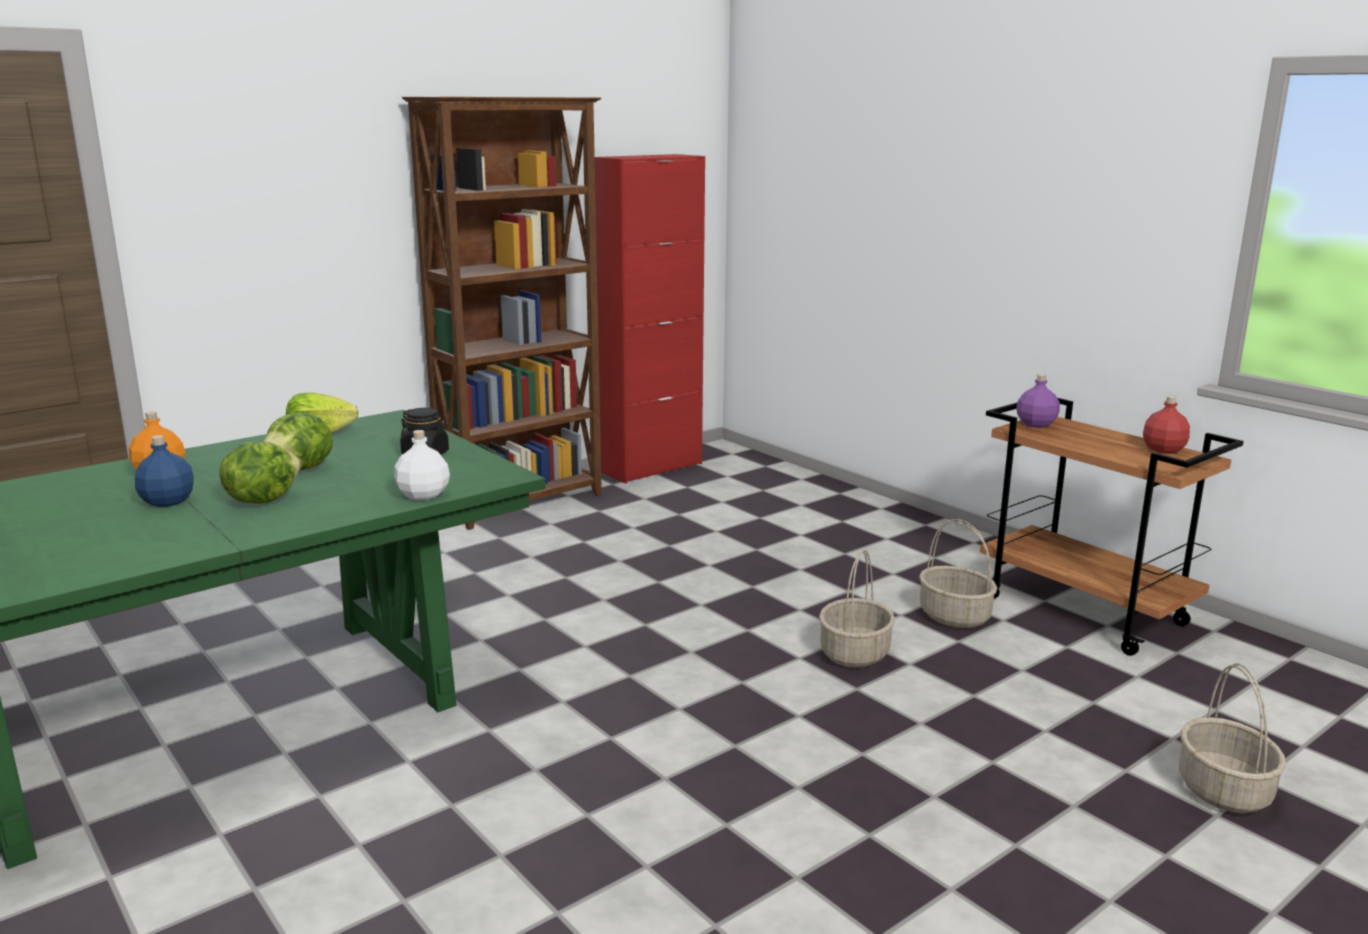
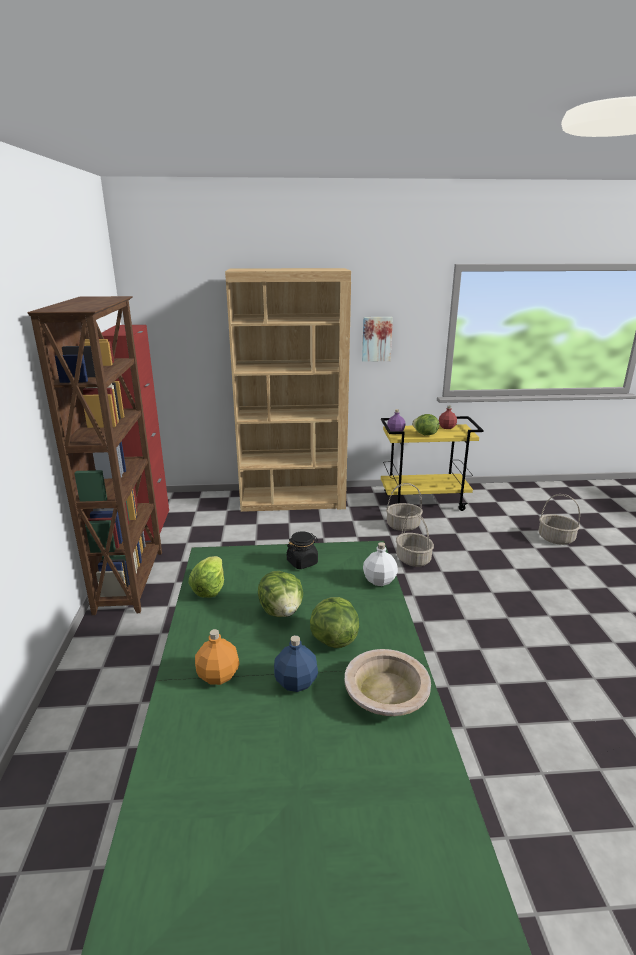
camera: 55 degrees left, 5 degrees up
brown cart [980,398,1244,656] -> yellow cart [381,416,484,511]
none -> brown bookcase [225,268,351,512]
none -> beige bowl [344,649,431,716]
none -> picture [362,317,393,362]
none -> lettuce [412,414,439,436]

